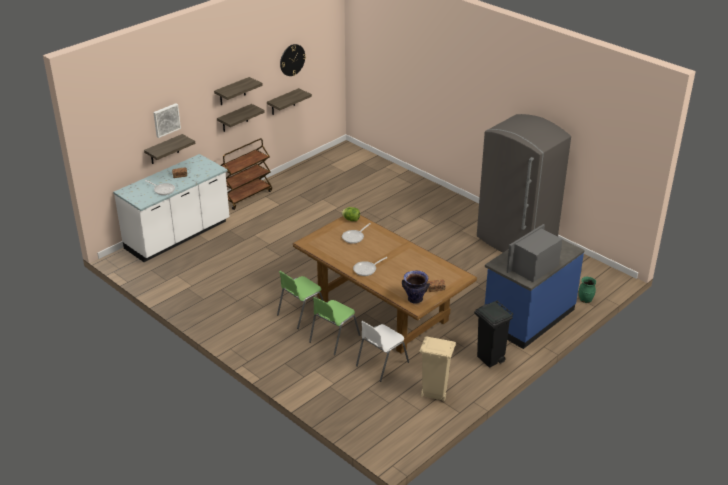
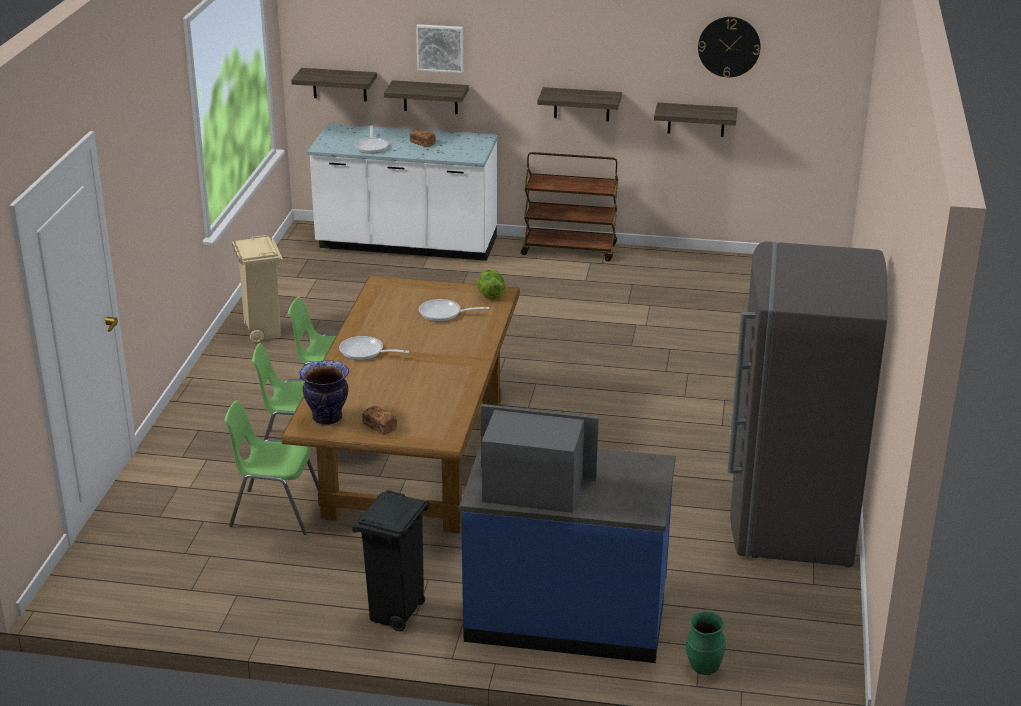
camera: 55 degrees right, 5 degrees down
shelf [214,77,263,105] -> shelf moved to [291,68,377,101]
white chair [356,321,409,382] -> green chair [224,400,319,535]
beige trash can [419,336,456,401] -> beige trash can moved to [232,235,283,343]

